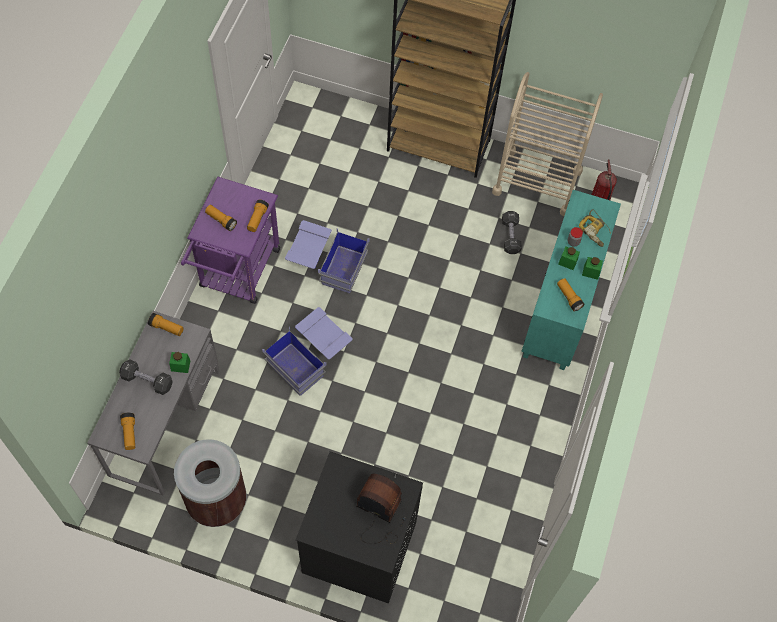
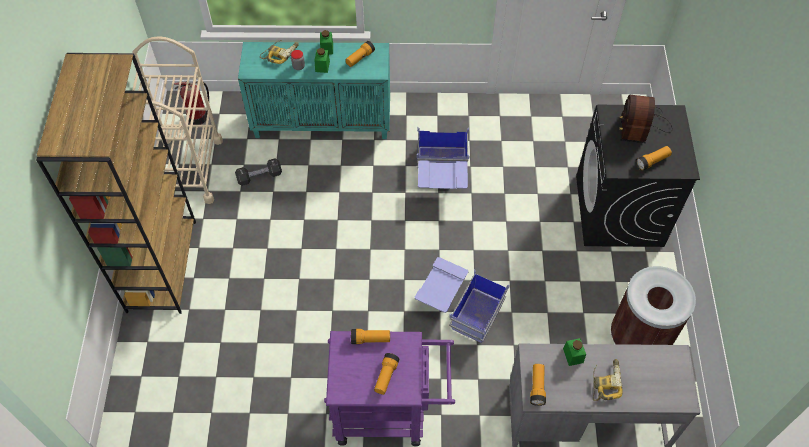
camera: 105 degrees left, 5 degrees down
black dumbbell [119,359,172,395] -> power drill [593,359,623,401]
flashlight [120,413,135,450] -> flashlight moved to [636,146,672,171]
blue storage box [285,220,370,293] -> blue storage box moved to [417,127,470,189]

